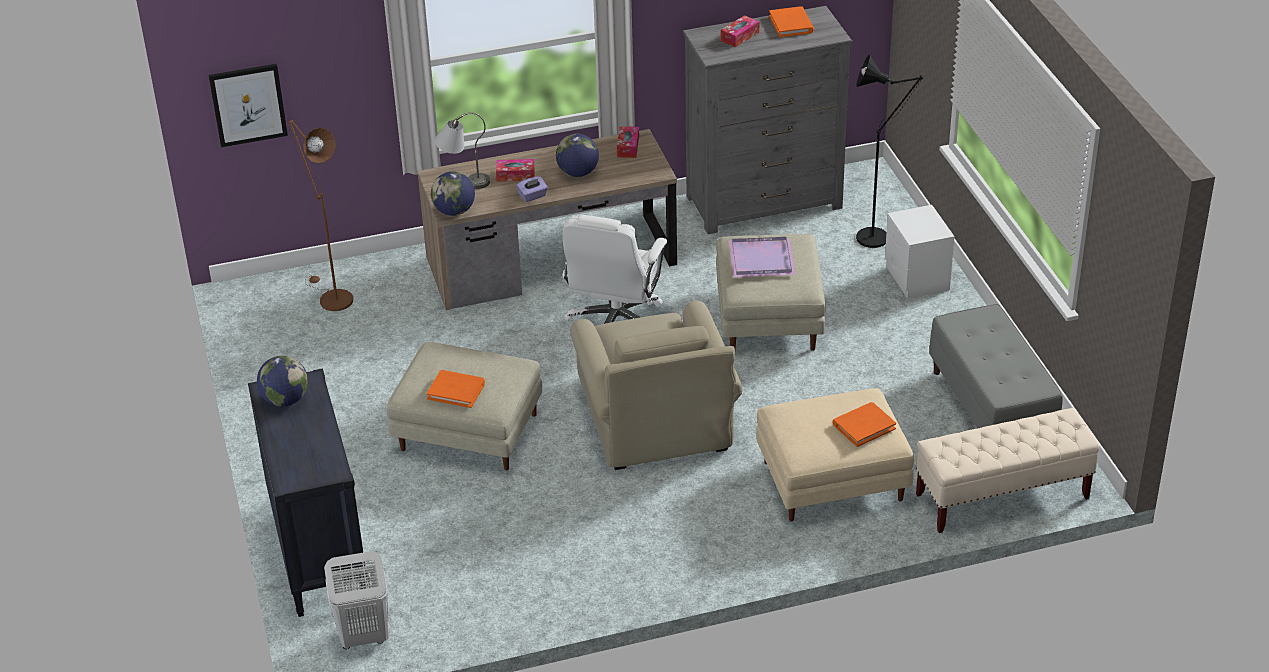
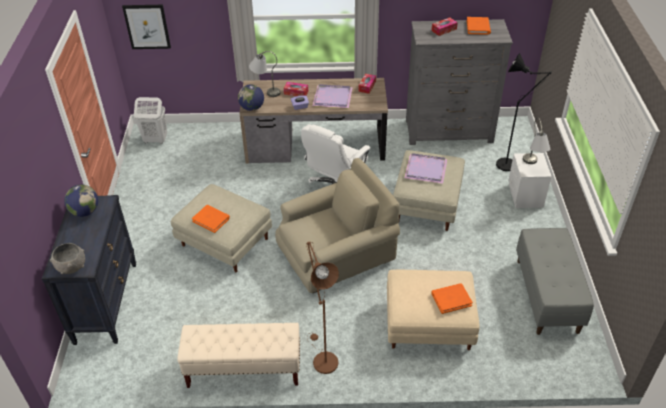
camera: 15 degrees right, 5 degrees up
brown floor lamp [289,120,353,311] -> brown floor lamp moved to [306,242,339,374]
white laundry basket [324,551,389,649] -> white laundry basket moved to [134,97,167,144]
globe [556,134,599,177] -> purple tray [312,84,353,108]
beige armchair [570,301,742,470] -> beige armchair turned 120 degrees counterclockwise [275,158,400,293]
beige bench [916,408,1100,533] -> beige bench moved to [177,323,300,388]
none -> grey bowl [50,243,85,274]
none -> grey table lamp [523,117,550,164]

